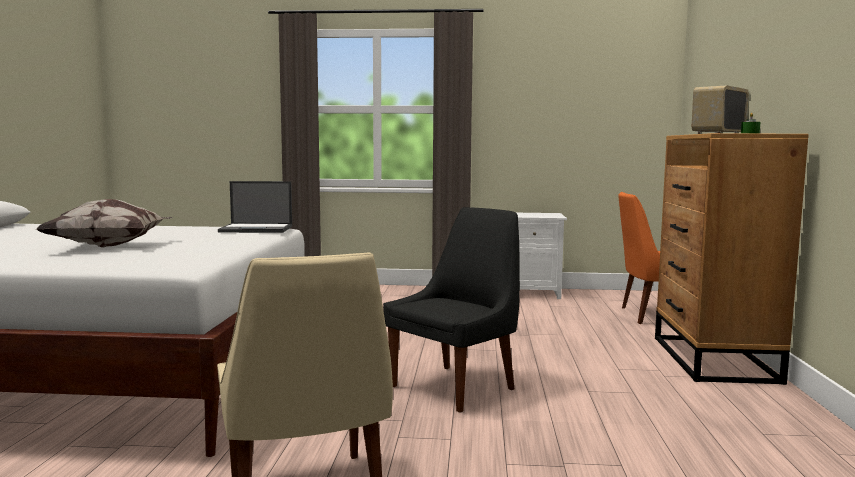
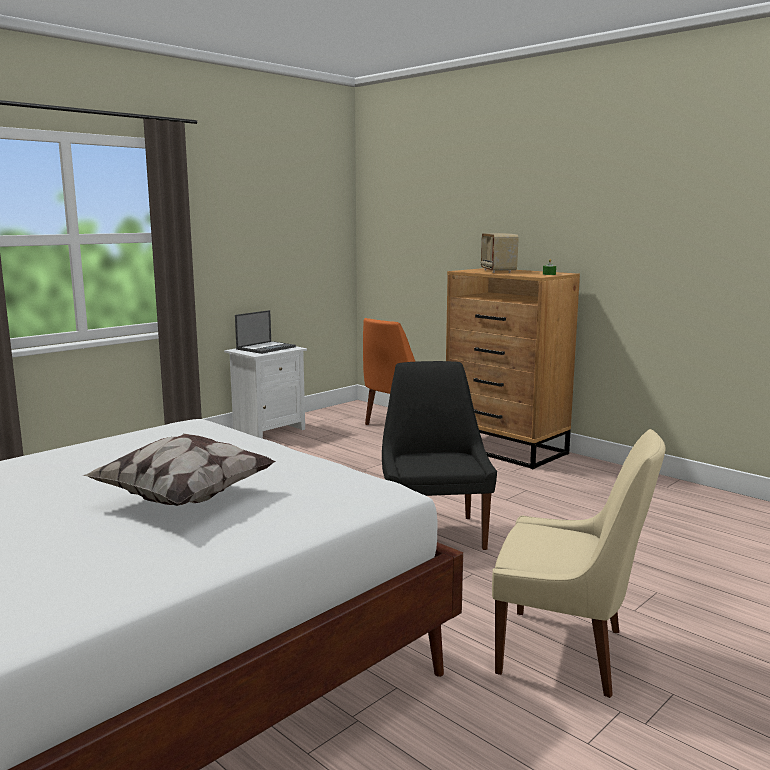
camera: 50 degrees left, 5 degrees up
laptop [218,181,292,233] -> laptop moved to [235,310,296,354]

